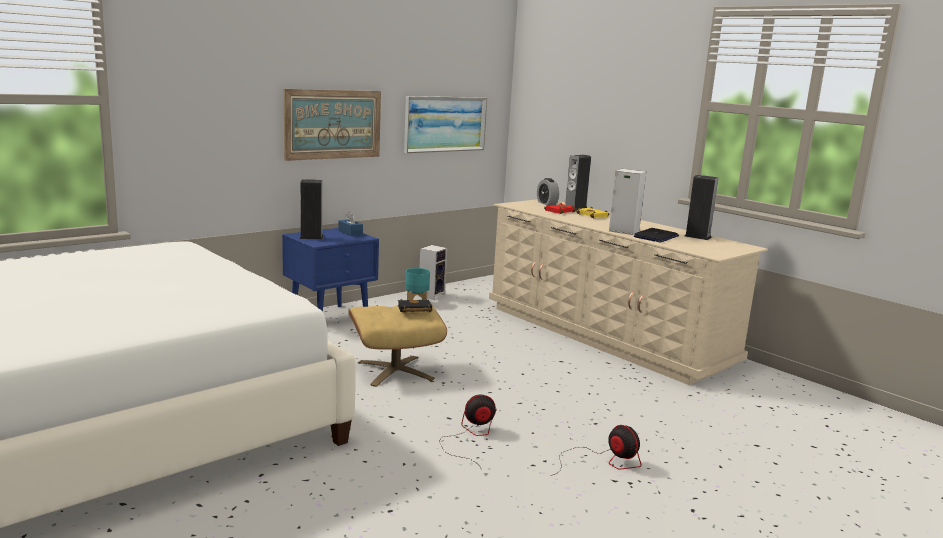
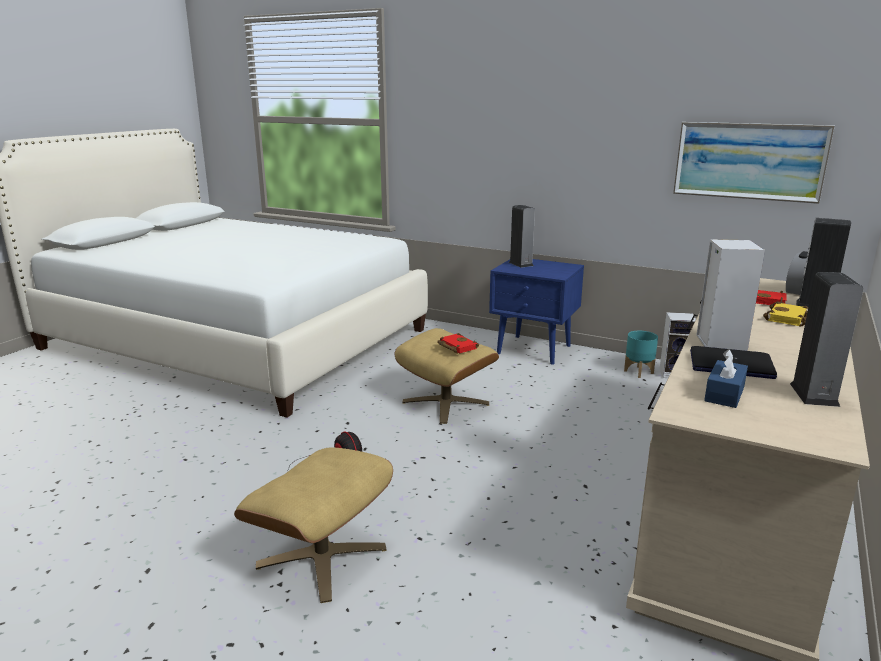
camera: 70 degrees right, 5 degrees up
picture [284,89,381,161] -> none
blue tissue box [339,212,363,236] -> blue tissue box moved to [704,349,748,408]
black book [398,298,432,313] -> red book [437,333,479,354]
fan [551,425,642,476] -> beige ottoman [234,448,393,603]

